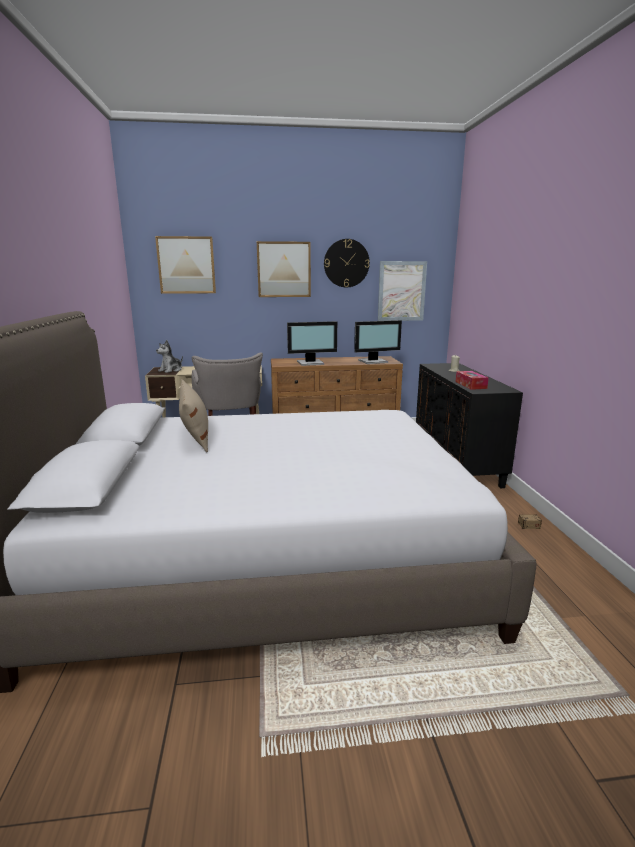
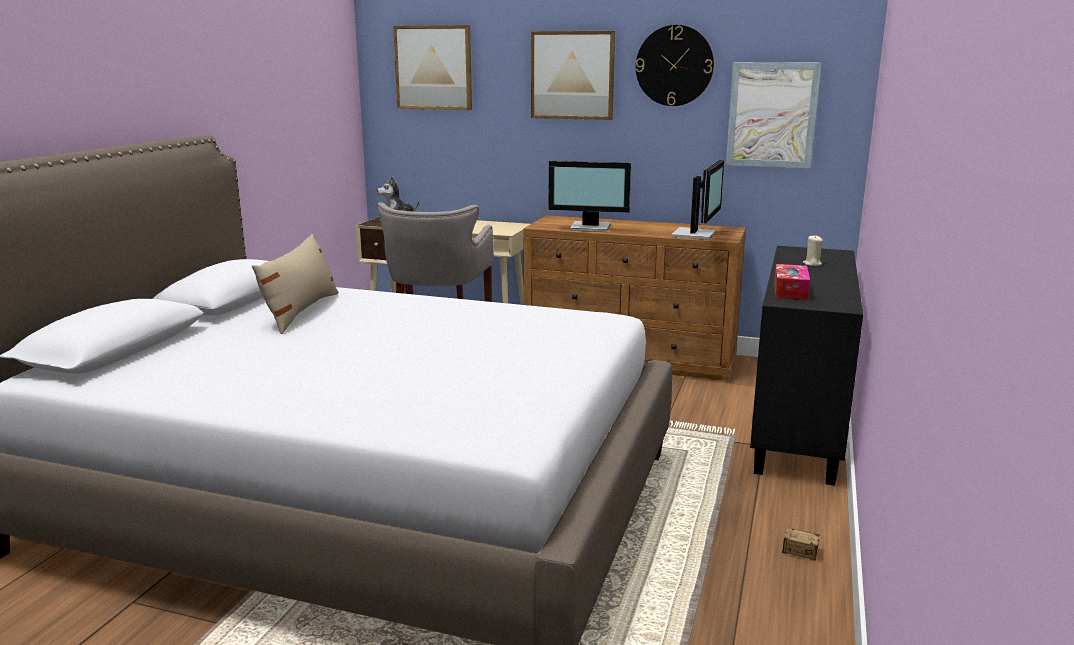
camera: 25 degrees right, 0 degrees up
monitor [354,320,402,364] -> monitor turned 75 degrees counterclockwise [671,160,724,240]

